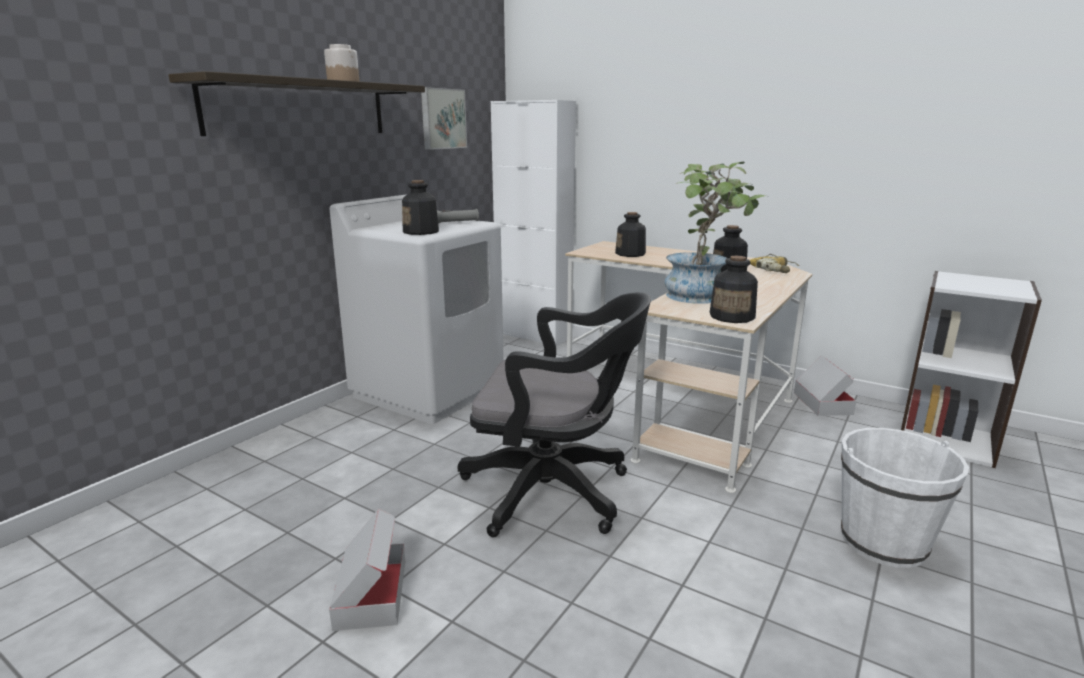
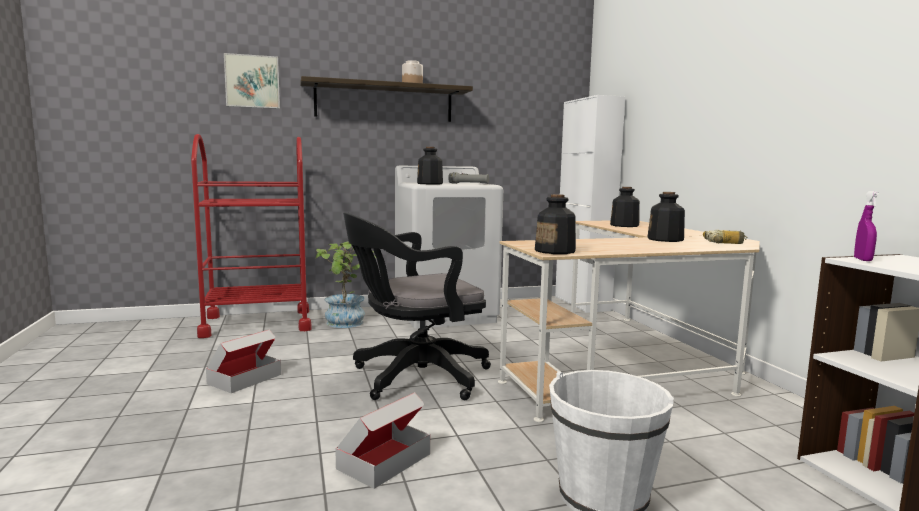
camera: 40 degrees right, 10 degrees down
picture [421,87,467,150] -> picture moved to [224,53,280,109]
black office chair [458,292,651,537] -> black office chair turned 105 degrees clockwise [343,212,491,400]
potted plant [665,161,765,304] -> potted plant moved to [316,241,377,328]
cardboard box [794,355,856,416] -> cardboard box moved to [335,392,430,489]
none -> red cart [191,134,312,338]
none -> purple spray bottle [854,191,879,261]

